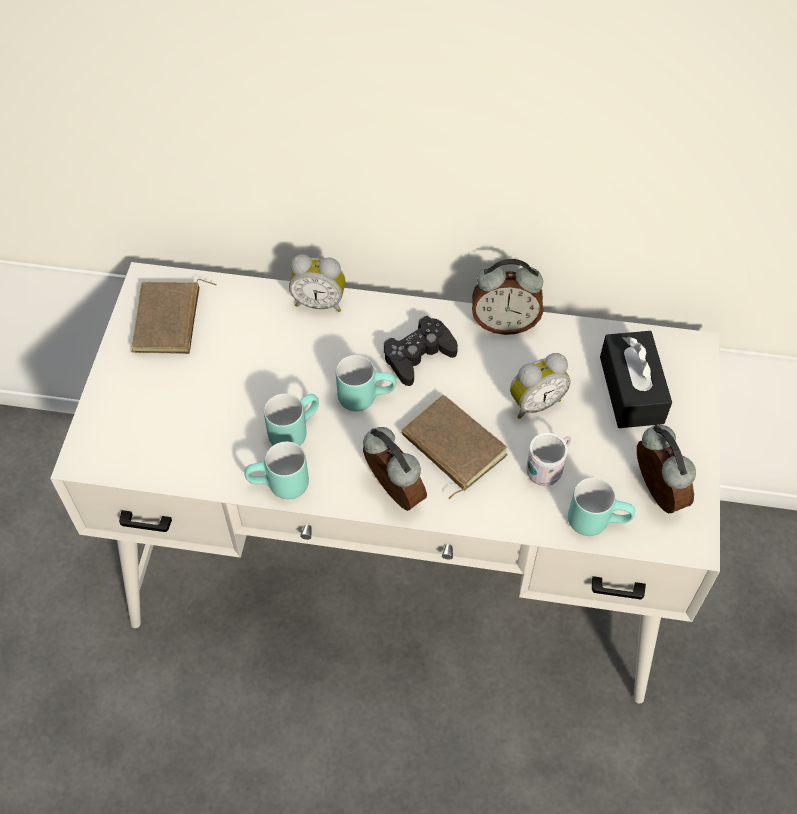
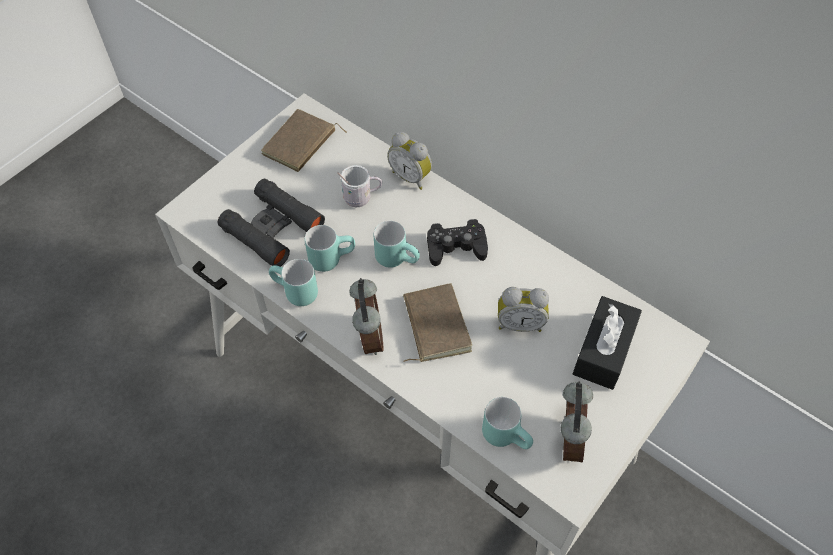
camera: 30 degrees right, 0 degrees up
alarm clock [472,259,543,335] -> none
white mug [526,433,571,486] -> white mug moved to [337,165,382,207]
none -> black binoculars [218,179,325,267]

